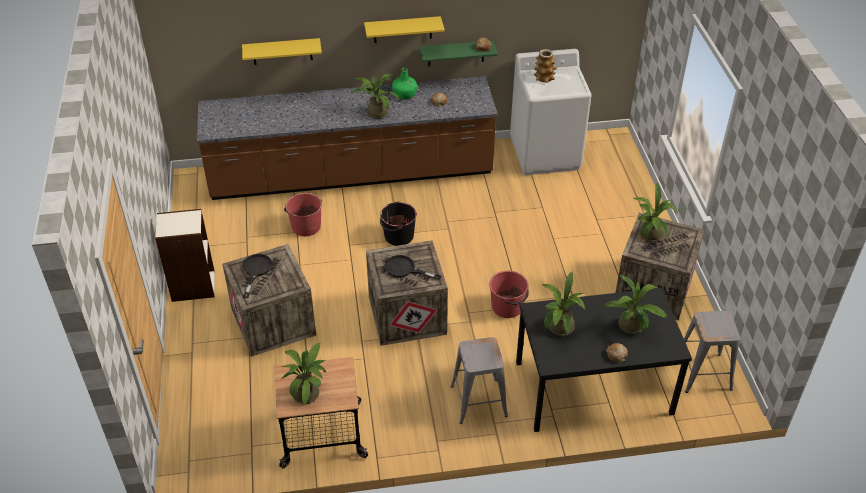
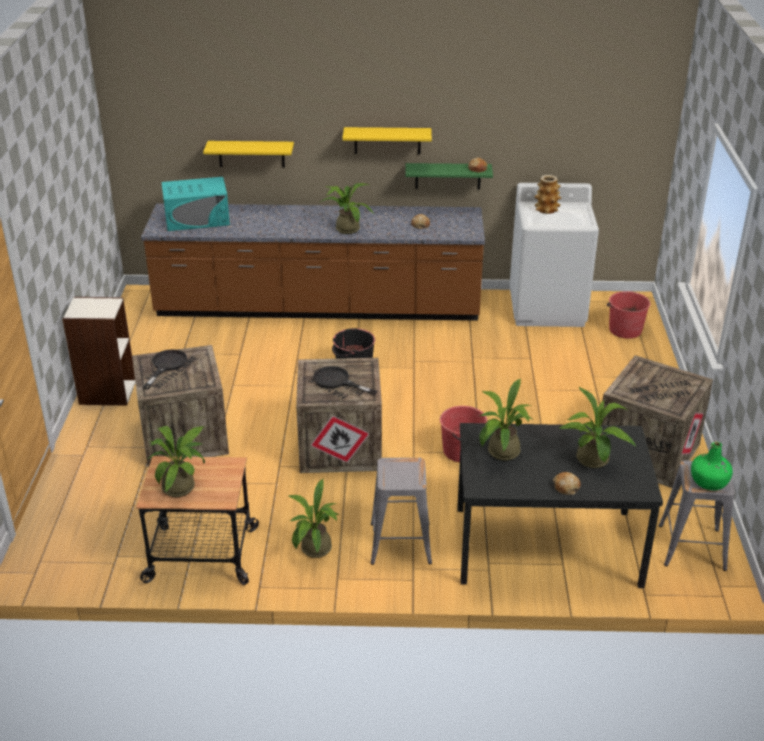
camera: 10 degrees right, 10 degrees down
red bucket [284,193,322,236] -> red bucket moved to [607,291,651,339]
green bottle [392,68,417,99] -> green bottle moved to [691,441,733,490]
potted plant [634,183,678,242] -> potted plant moved to [289,479,339,558]
none -> turquoise microwave [161,177,230,231]

